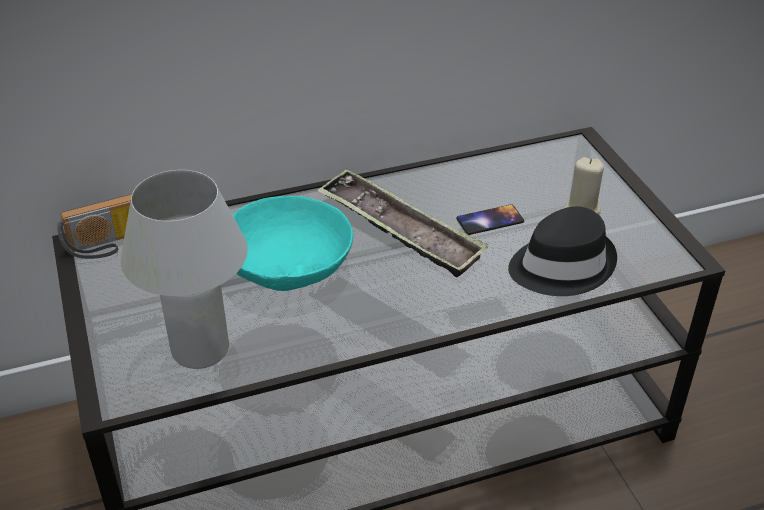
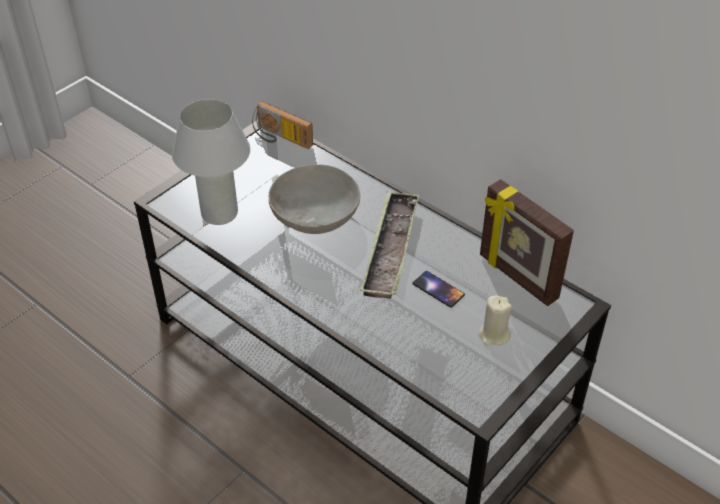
camera: 60 degrees right, 5 degrees up
turquoise bowl [233,196,353,291] -> grey bowl [268,165,360,234]
black hat [508,206,617,296] -> none
none -> picture frame [480,179,574,306]

